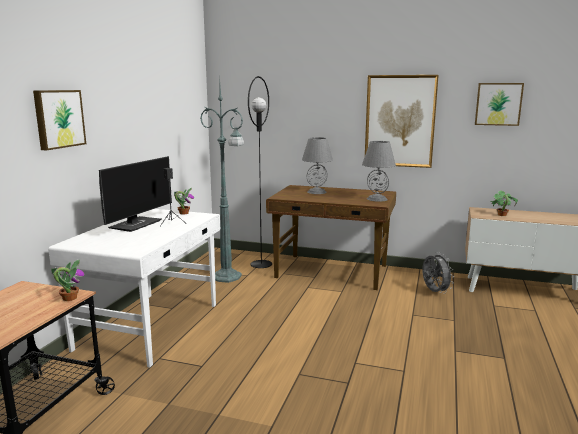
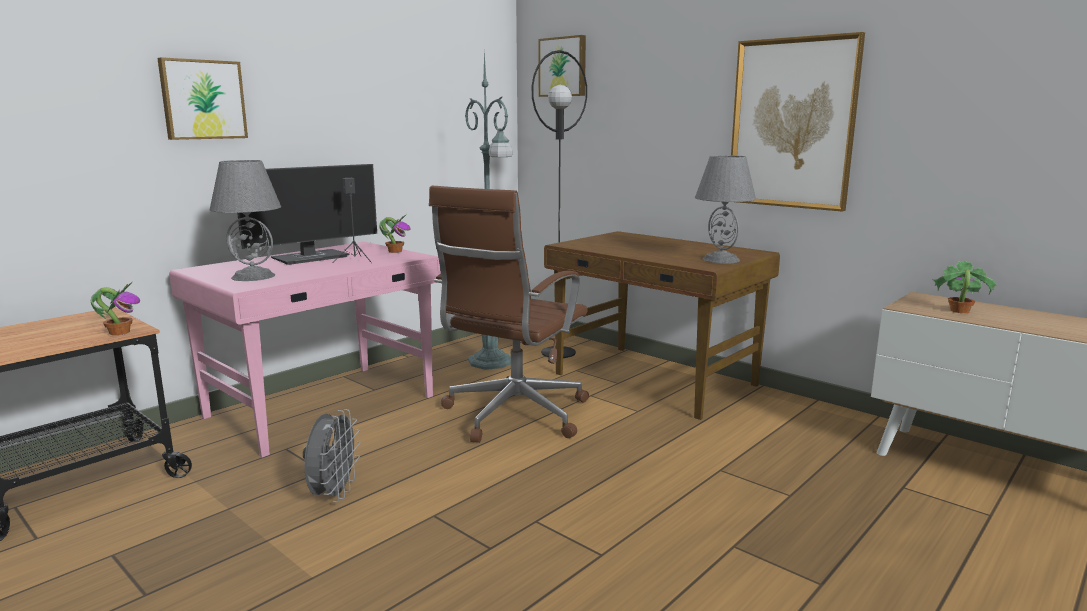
camera: 25 degrees right, 0 degrees up
white desk [48,209,220,368] -> pink desk [169,242,441,458]
grey table lamp [302,137,333,194] -> grey table lamp moved to [209,160,281,281]
grey fan [422,252,454,293] -> grey fan moved to [303,409,361,502]
picture [475,83,524,126] -> picture moved to [539,35,586,97]
none -> brown office chair [429,186,589,443]

